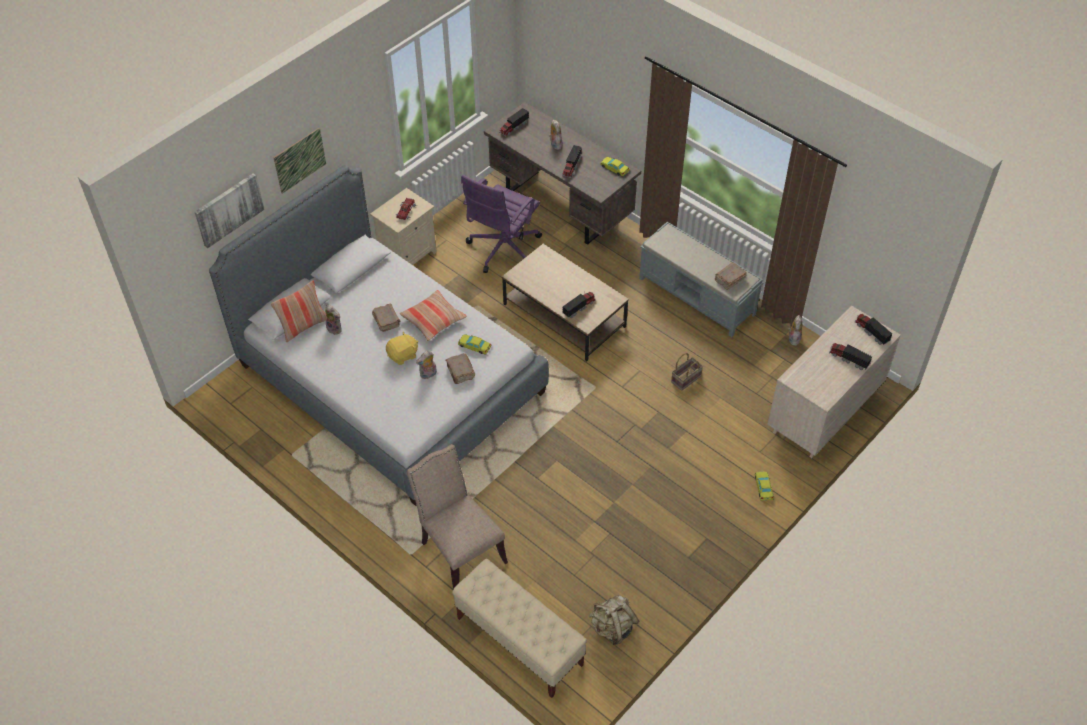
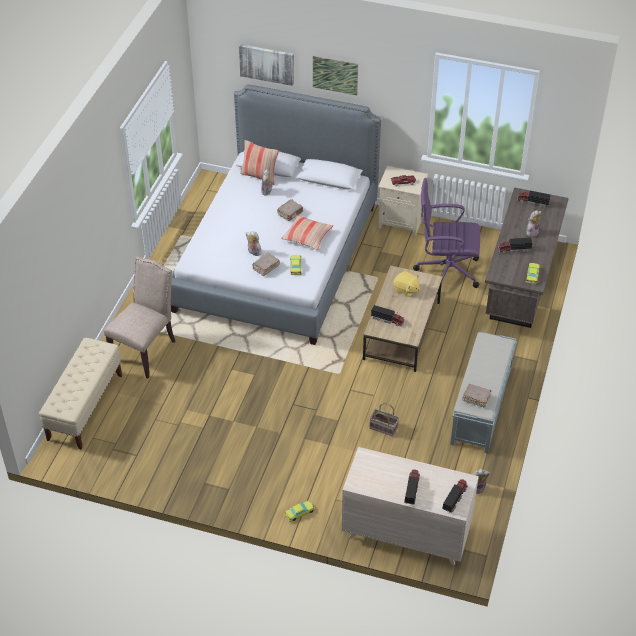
camera: 65 degrees right, 5 degrees down
yellow plush toy [386,331,418,365] -> yellow plush toy moved to [394,271,420,297]
beige backpack [589,595,639,645] -> none

